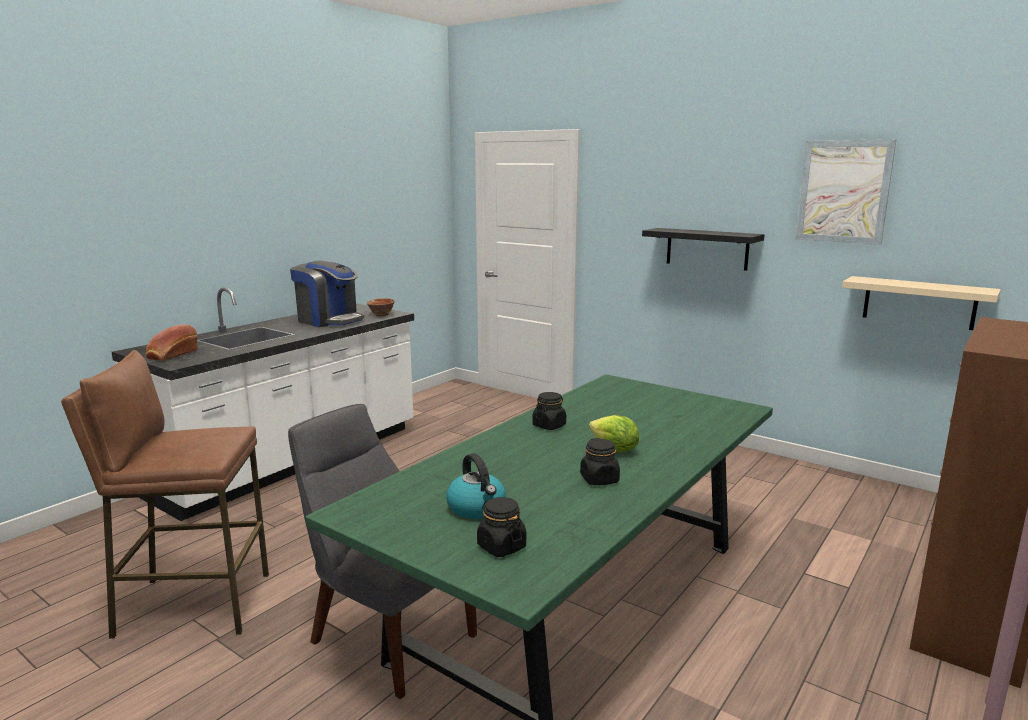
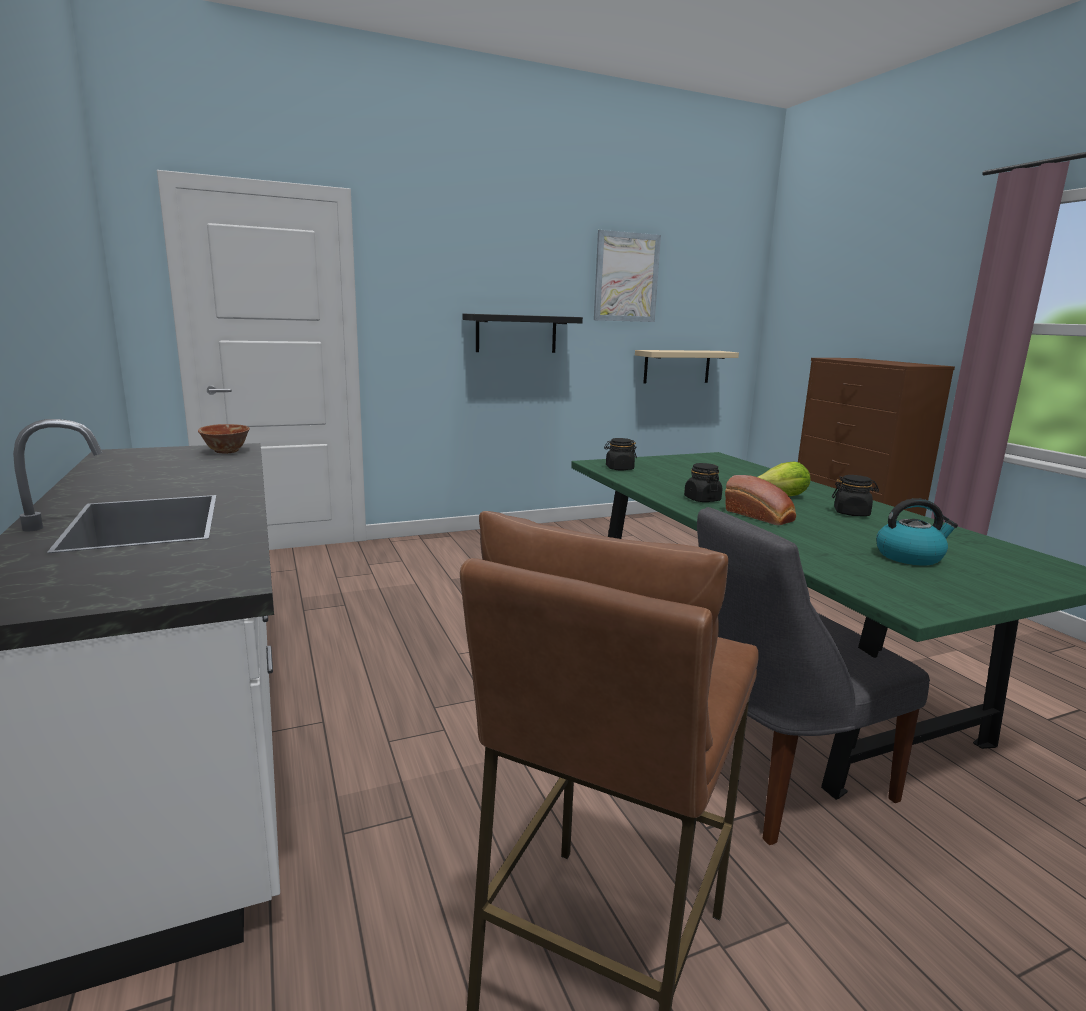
camera: 60 degrees left, 0 degrees up
bread [146,324,197,361] -> bread moved to [725,475,796,525]
coffee machine [290,261,364,327] -> none
black jar [477,497,526,557] -> black jar moved to [604,438,637,471]

